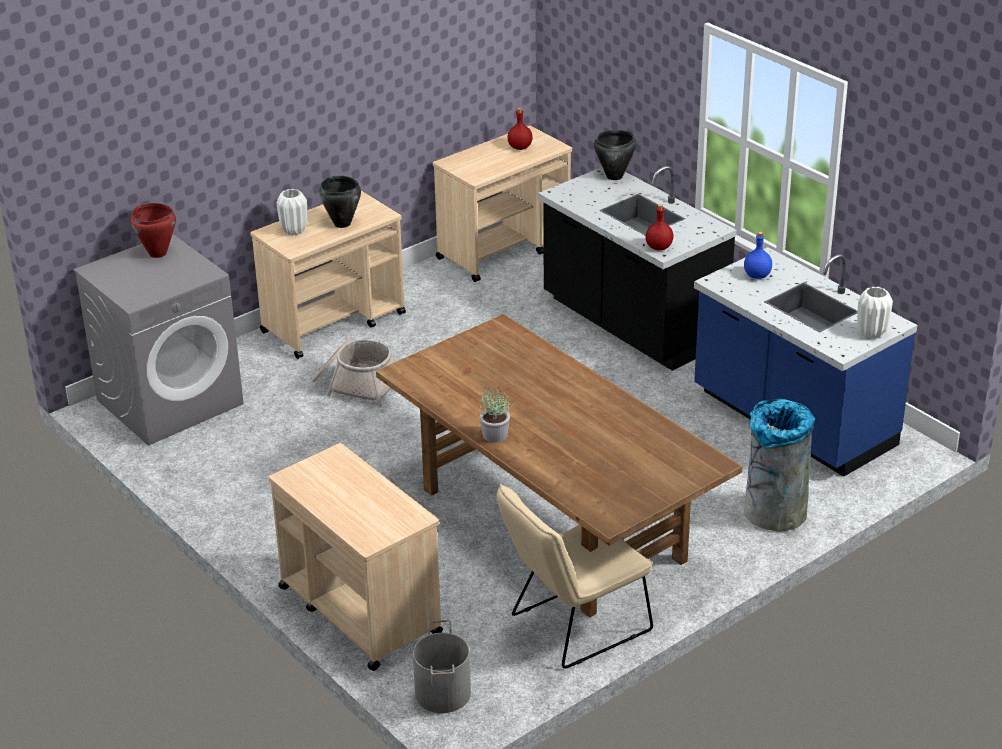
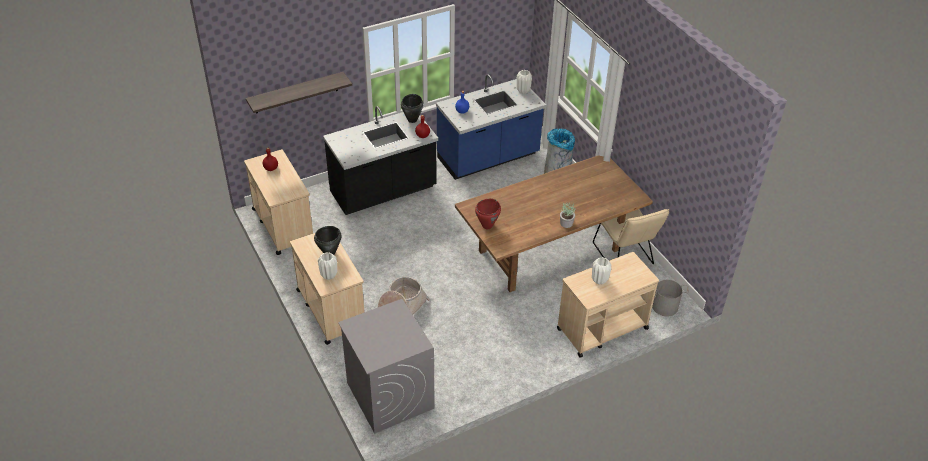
camera: 80 degrees left, 10 degrees up
red cooking pot [131,203,176,258] -> red cooking pot moved to [475,199,501,229]
black cooking pot [594,130,637,180] -> black cooking pot moved to [401,94,423,123]
none -> shelf [246,72,352,114]
none -> white vase [592,257,611,285]

